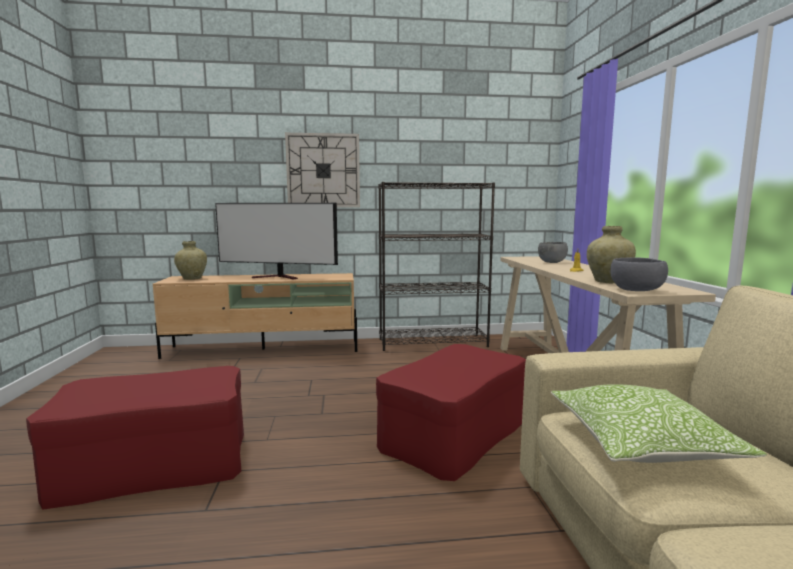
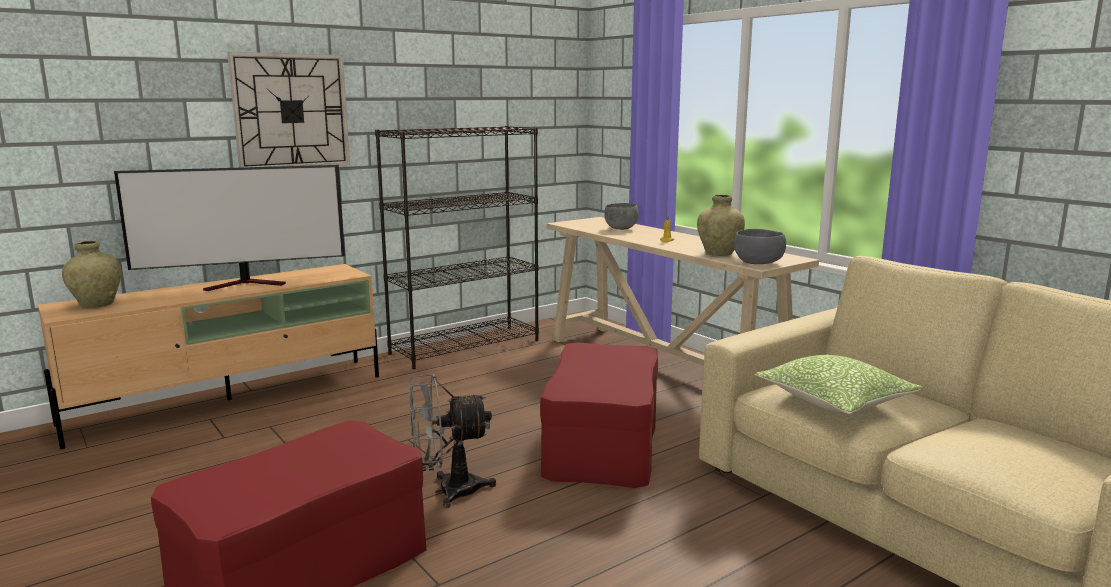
camera: 30 degrees left, 5 degrees up
none -> grey fan [409,374,496,508]

